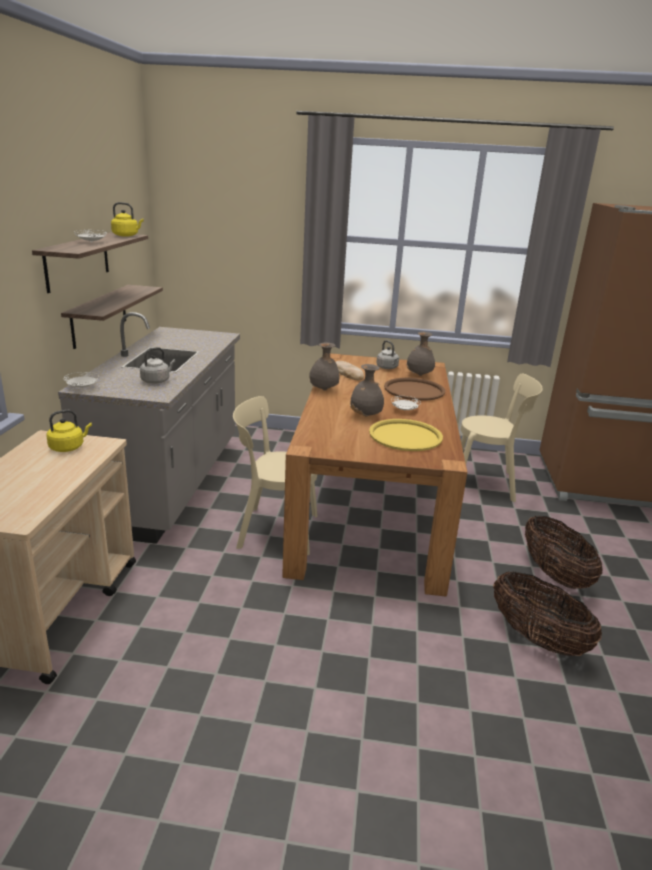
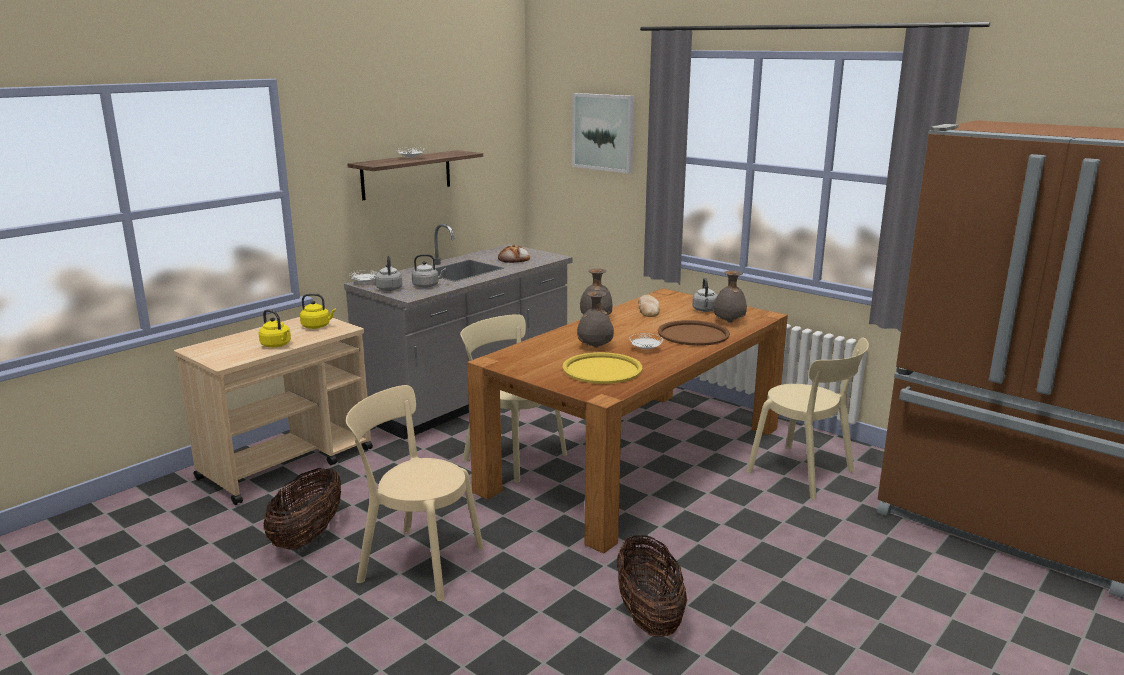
camera: 35 degrees right, 5 degrees down
shelf [61,285,163,349] -> none
yellow kettle [111,202,144,237] -> yellow kettle moved to [258,309,291,347]
basket [525,515,603,589] -> basket moved to [263,468,341,550]
none -> beige chair [346,385,484,601]
none -> grey kettle [375,256,403,291]
none -> bread [498,245,530,263]
none -> picture [572,93,634,173]

